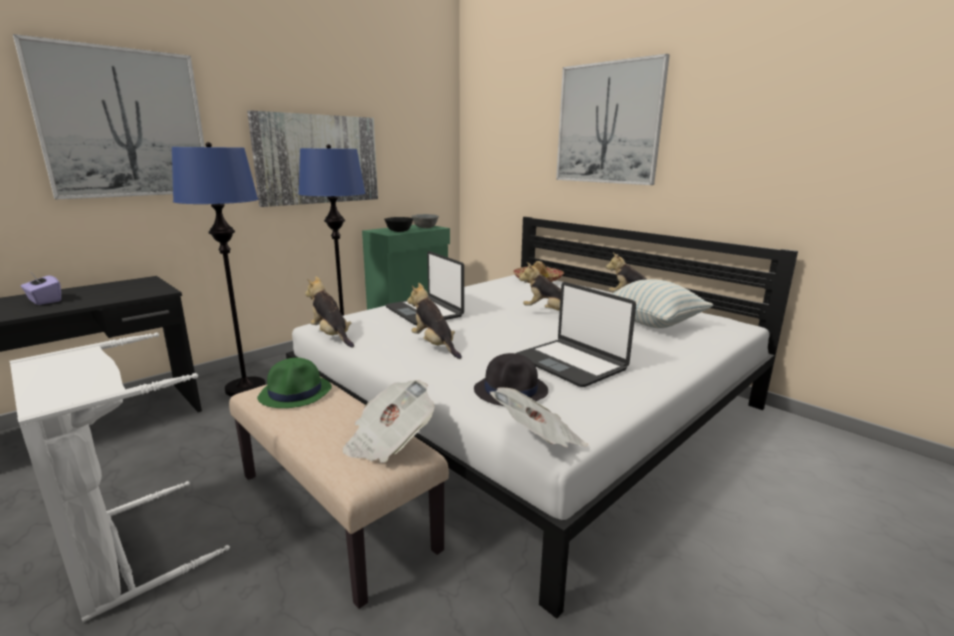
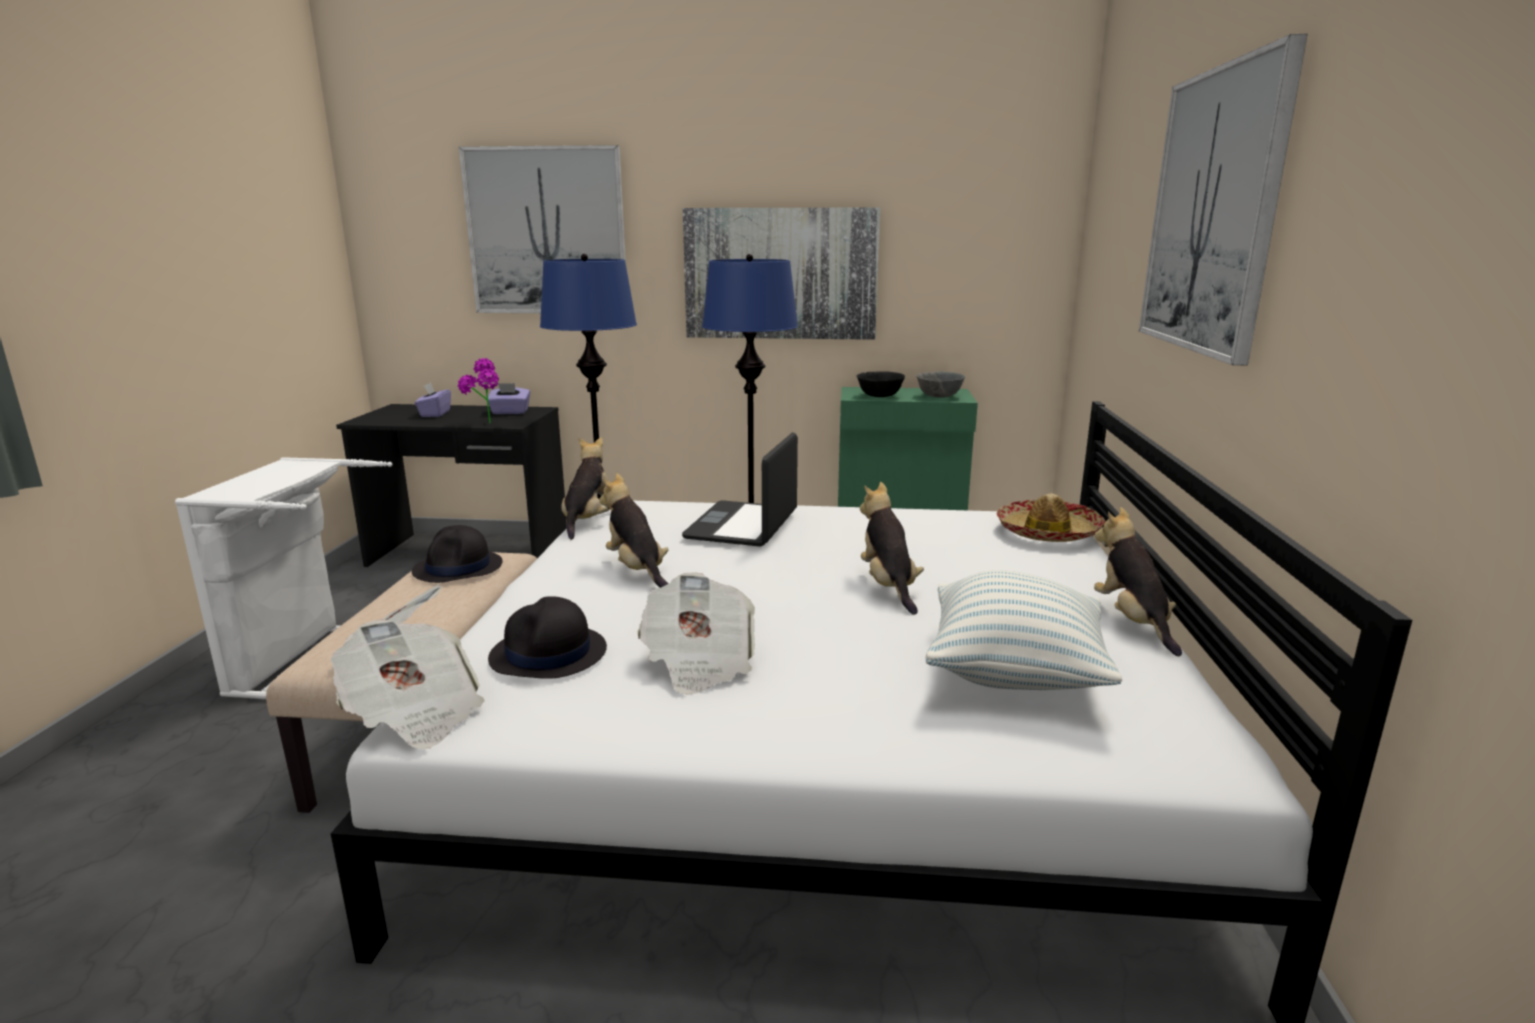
camera: 50 degrees right, 0 degrees up
green hat [257,358,332,408] -> black hat [412,525,503,583]
plush toy [407,283,462,359] -> plush toy turned 45 degrees counterclockwise [599,473,668,588]
laptop [515,282,636,387] -> newspaper [637,572,755,695]
none -> potted plant [458,358,499,423]
none -> purple tissue box [488,383,530,414]

